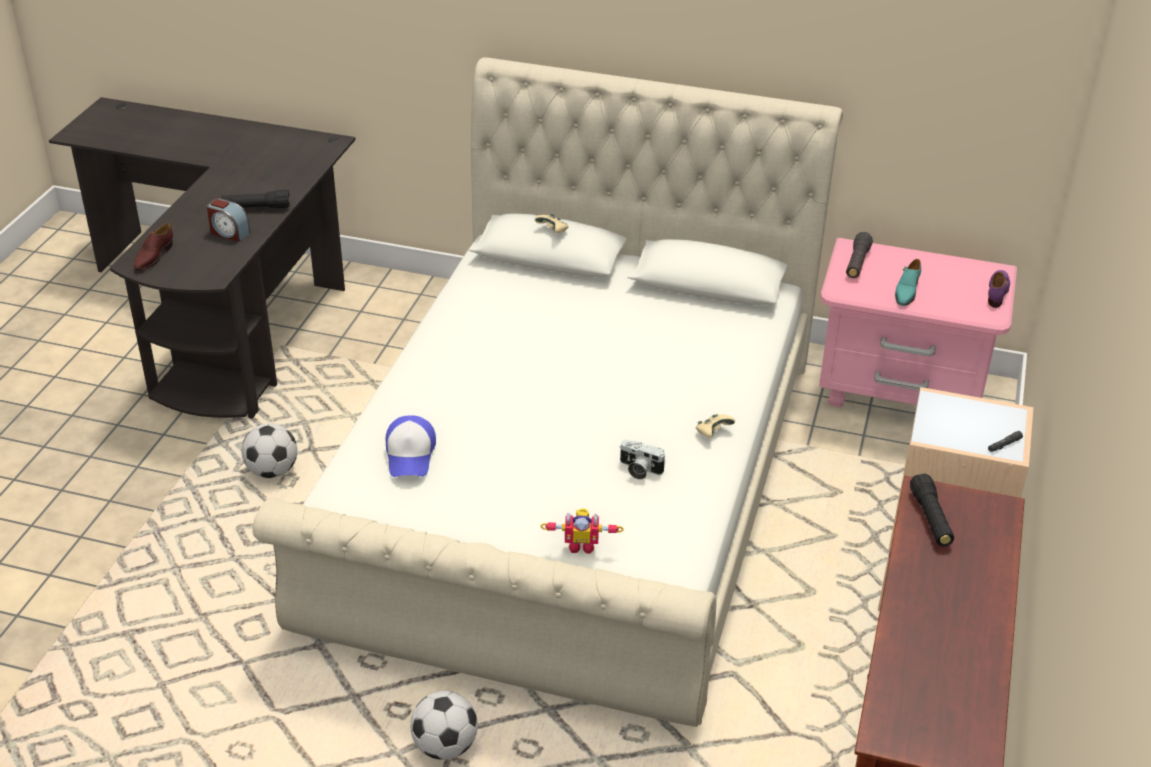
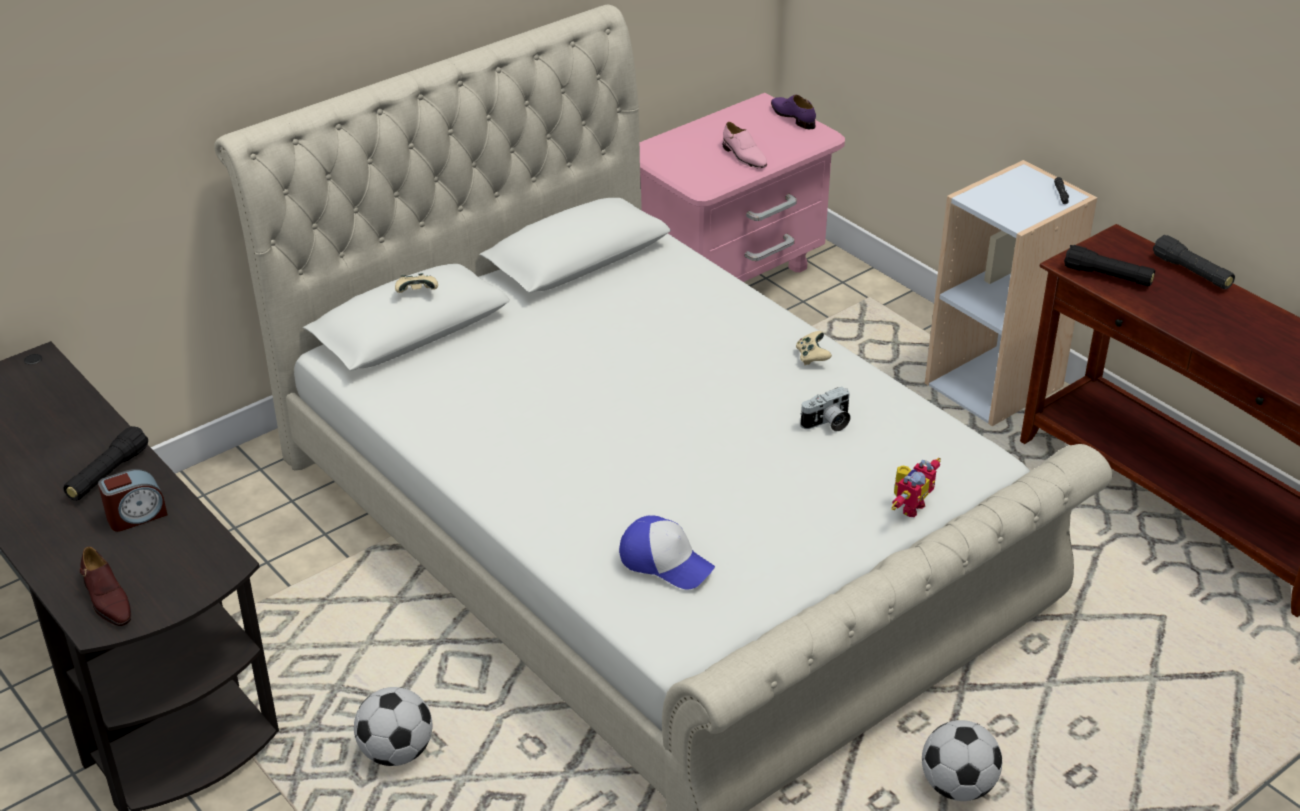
camera: 55 degrees left, 0 degrees up
black flashlight [846,232,873,278] -> black flashlight moved to [1153,235,1235,289]
turquoise shoe [895,259,921,306] -> pink shoe [723,122,767,169]

